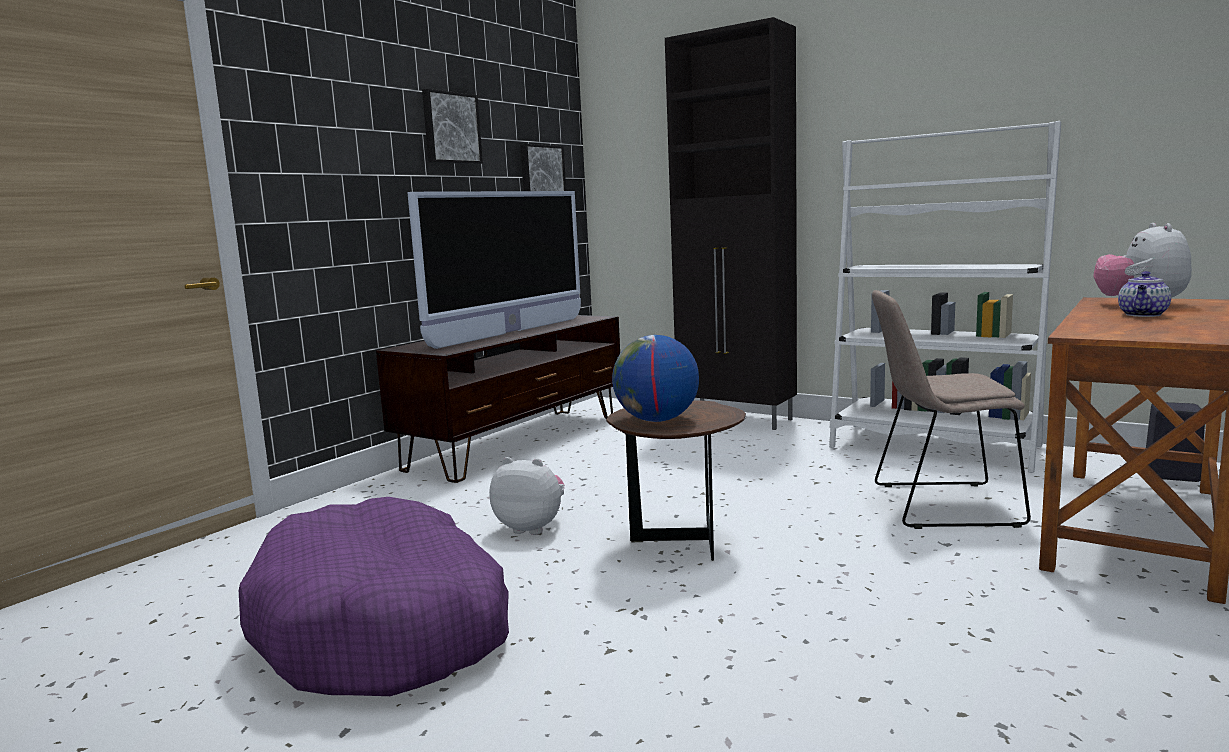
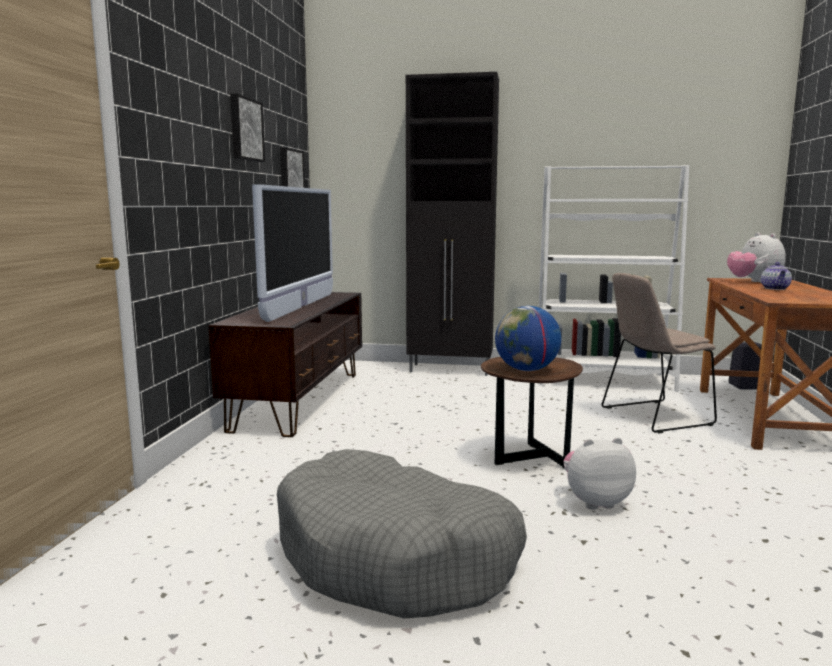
camera: 25 degrees left, 0 degrees up
purple dog bed [239,497,509,696] -> grey dog bed [277,449,527,618]
plush toy [490,457,564,535] -> plush toy moved to [563,437,636,510]

